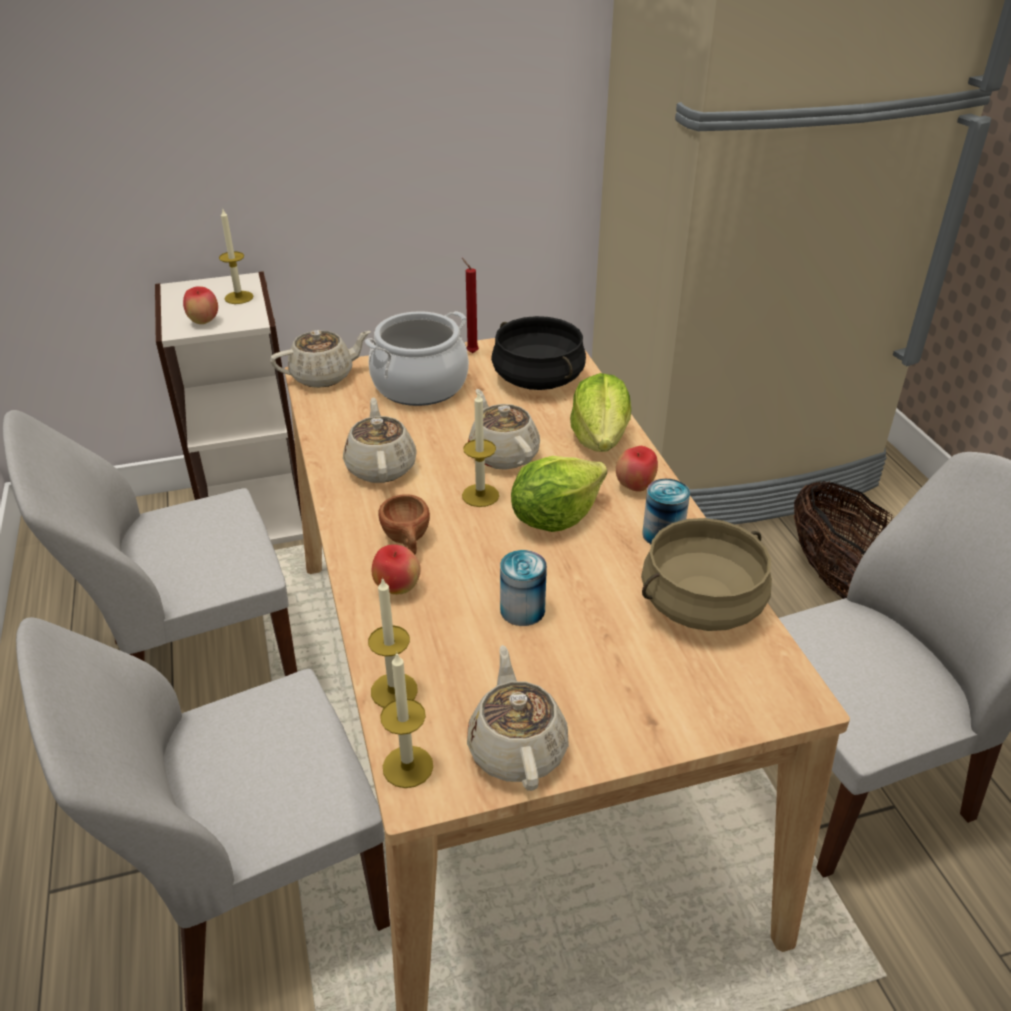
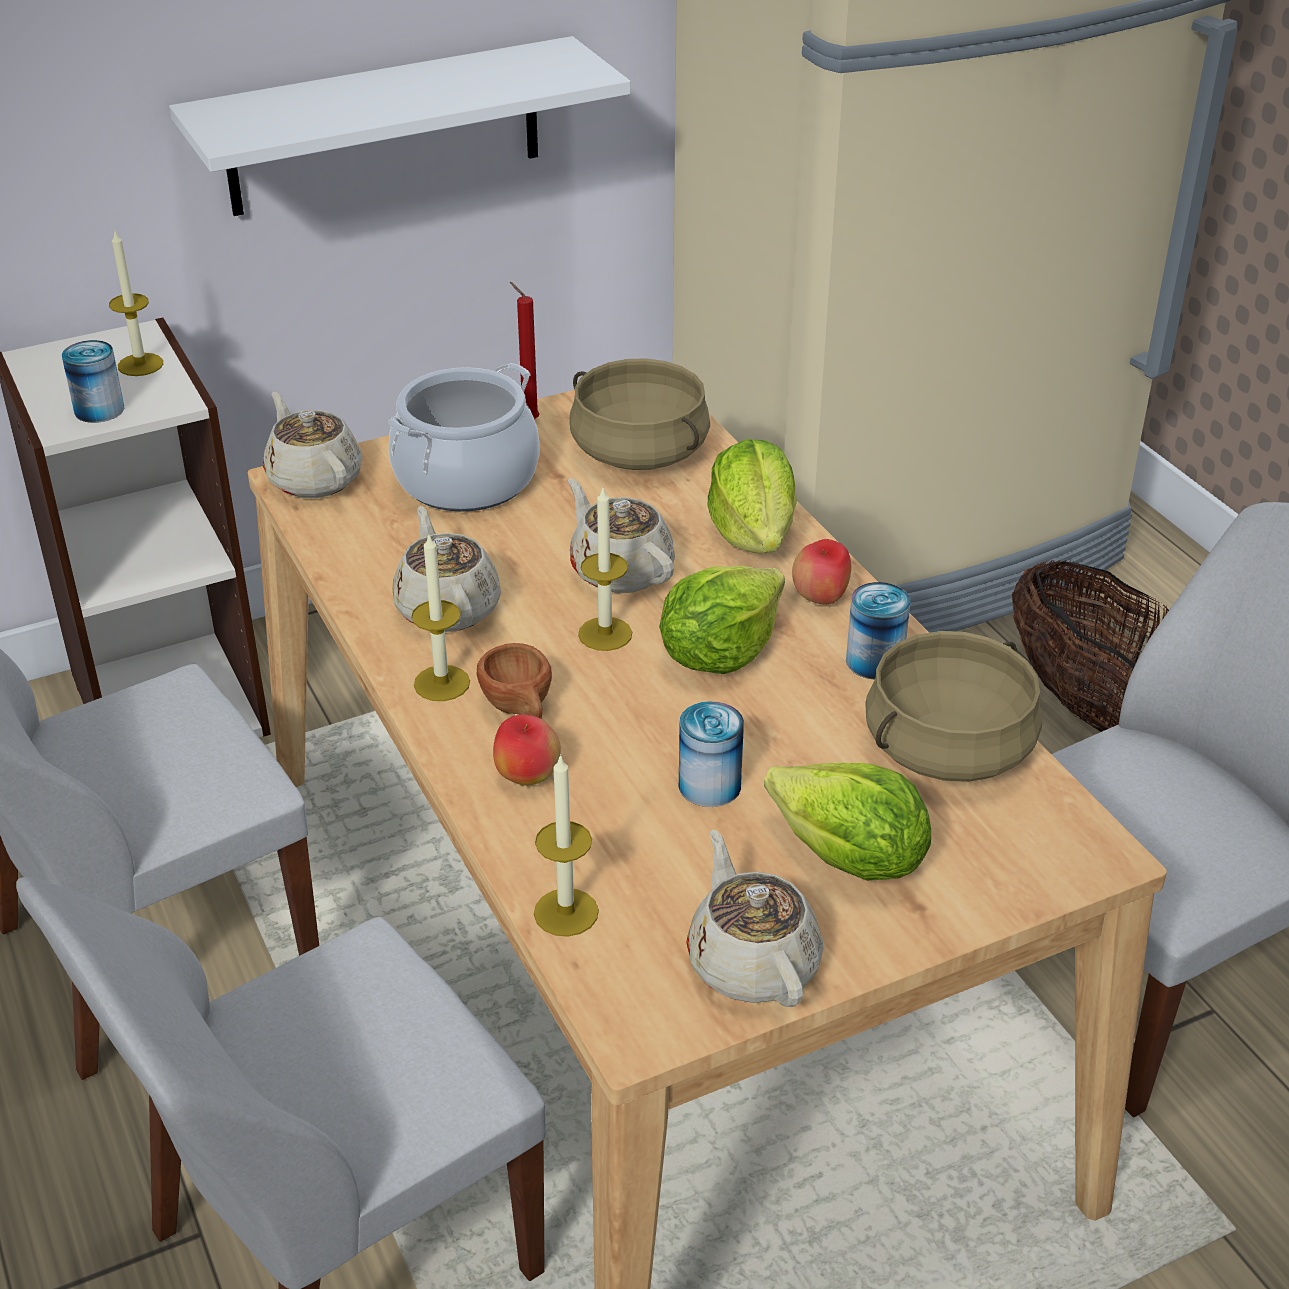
camera: 10 degrees left, 0 degrees up
apple [183,286,218,324] -> can [62,340,124,423]
beige teapot [270,330,371,388] -> beige teapot turned 90 degrees counterclockwise [263,392,363,498]
candle [380,652,433,788] -> candle moved to [411,535,470,701]
black cooking pot [491,316,586,390] -> beige cooking pot [570,358,710,470]
none -> white shelf [169,36,631,216]
none -> lettuce [764,763,931,881]

